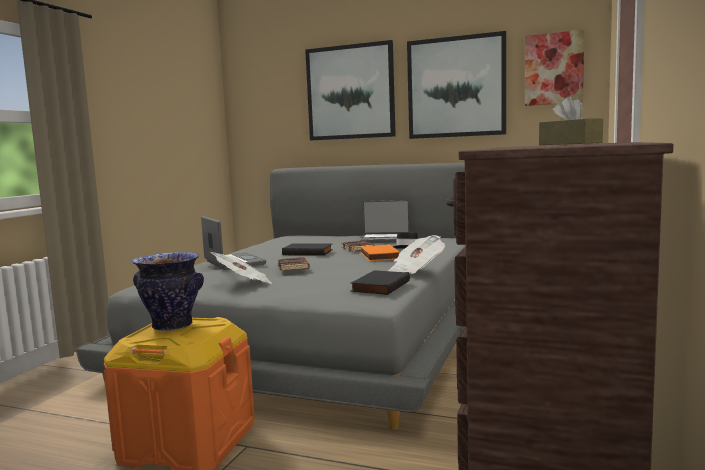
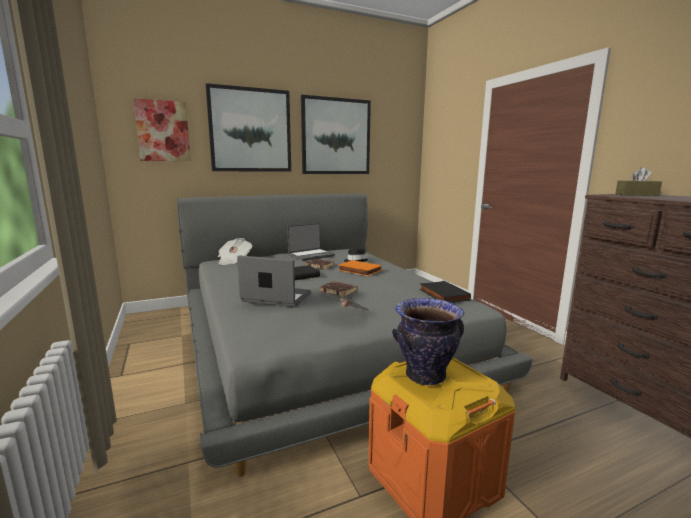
camera: 45 degrees left, 5 degrees up
newspaper [388,235,445,274] -> newspaper moved to [218,238,252,265]
picture [525,30,584,106] -> picture moved to [133,98,191,161]

